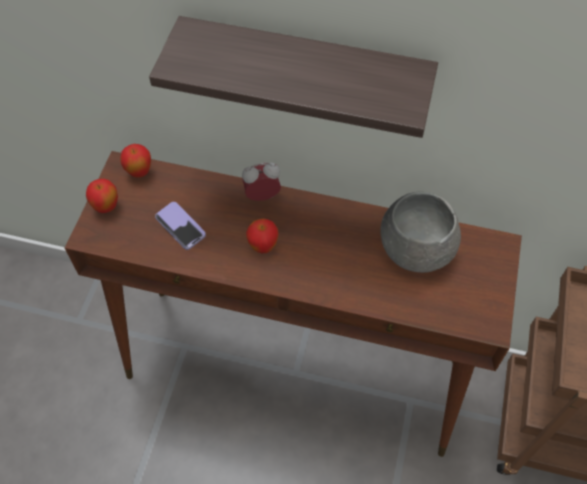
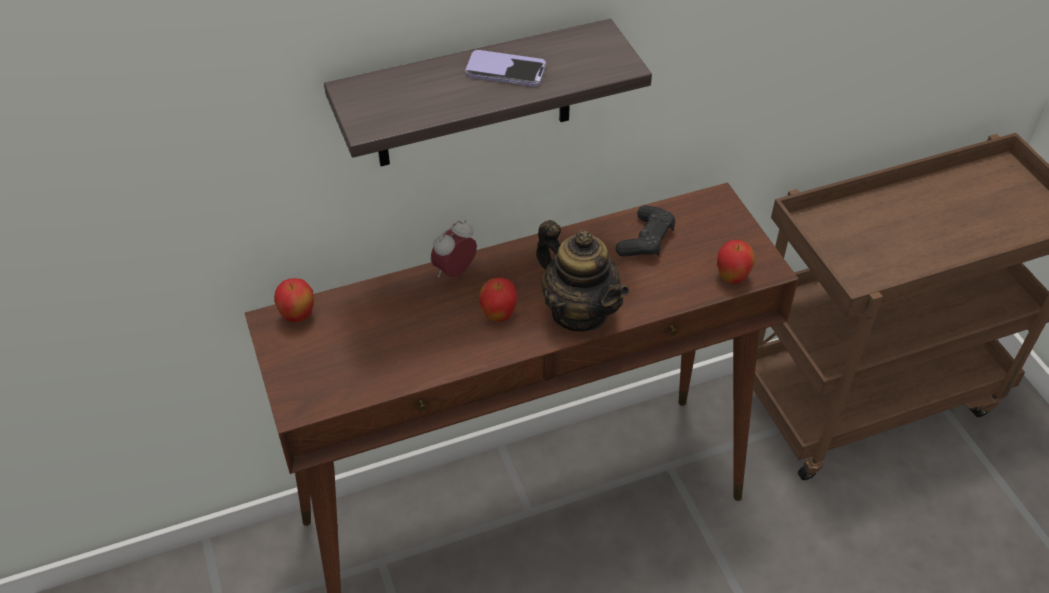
camera: 35 degrees left, 10 degrees down
apple [86,179,118,213] -> apple moved to [717,240,755,284]
phone [155,202,206,250] -> phone moved to [465,50,546,87]
grey bowl [380,192,461,273] -> black game controller [616,205,675,256]
none -> teapot [536,220,629,332]

